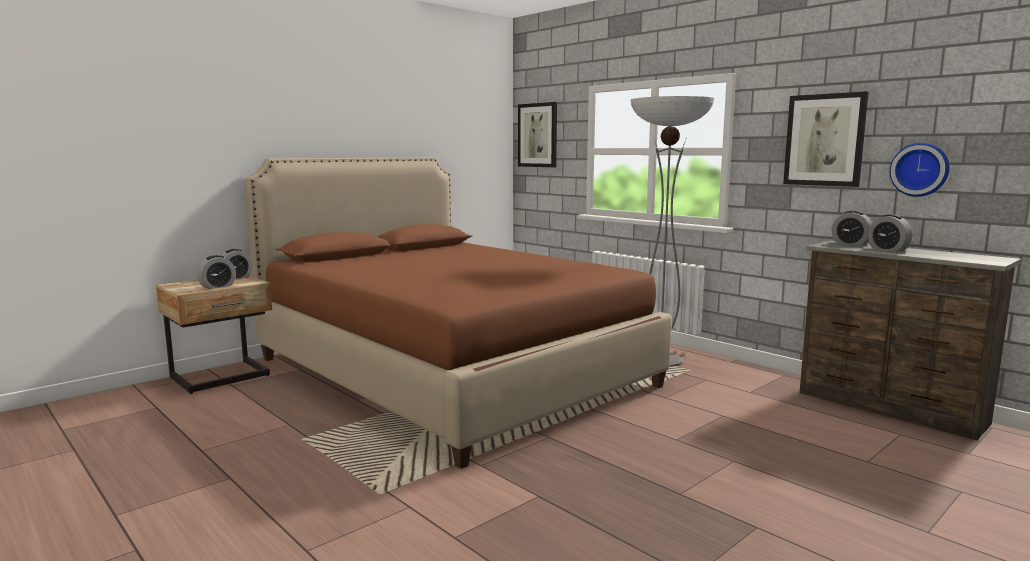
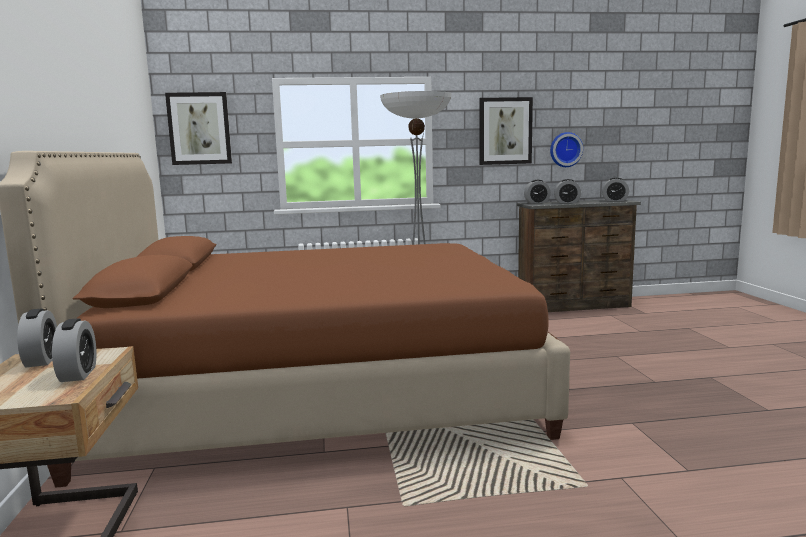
camera: 55 degrees left, 0 degrees up
none -> alarm clock [602,177,629,201]

